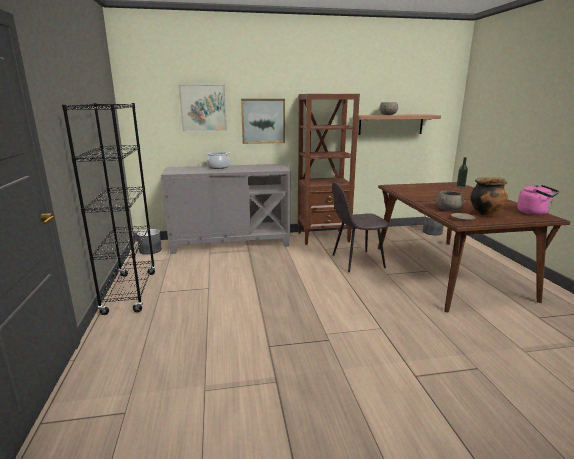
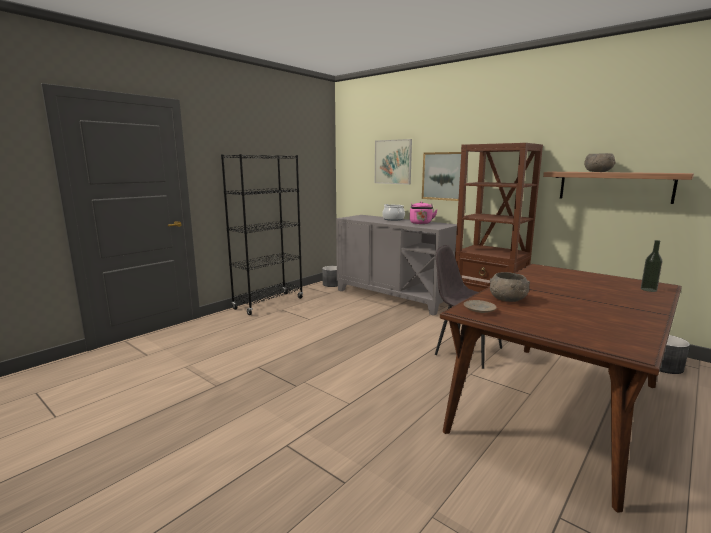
camera: 50 degrees right, 5 degrees down
cooking pot [470,177,508,216] -> none
pink kettle [517,185,560,215] -> pink kettle moved to [410,201,438,224]

